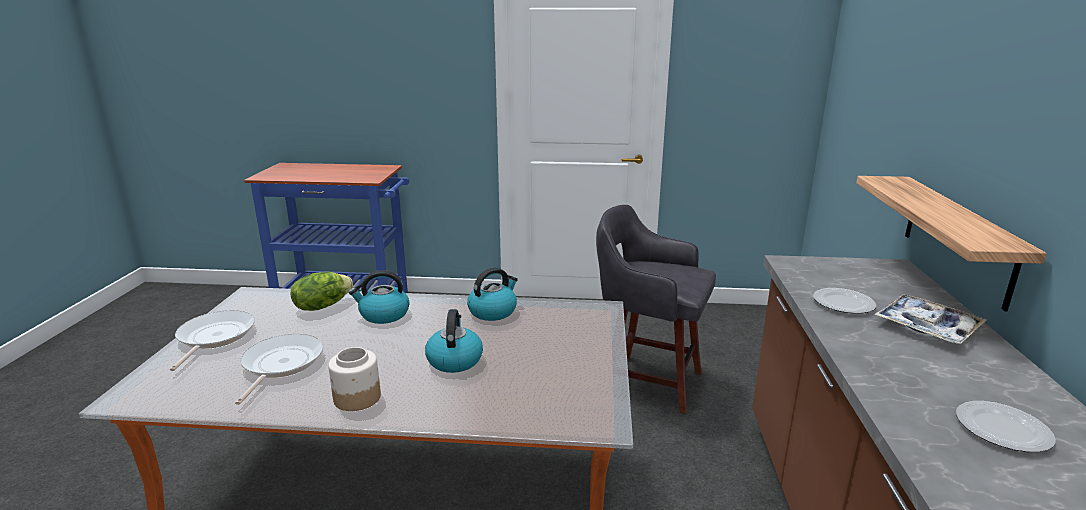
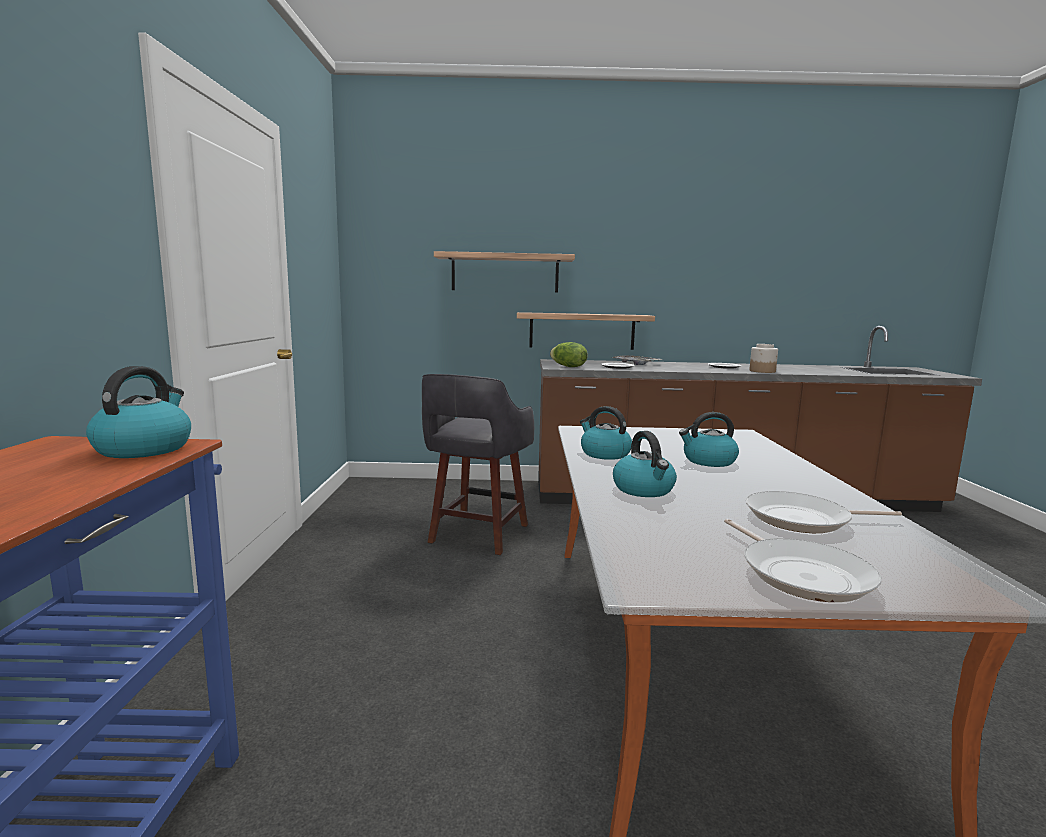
camera: 95 degrees left, 10 degrees down
frying pan [170,310,255,371] -> frying pan turned 105 degrees counterclockwise [724,519,882,602]
lettuce [291,272,353,311] -> lettuce moved to [550,342,588,367]
jar [328,347,381,411] -> jar moved to [749,344,778,373]
none -> kettle [86,366,191,458]
none -> shelf [434,251,575,292]

